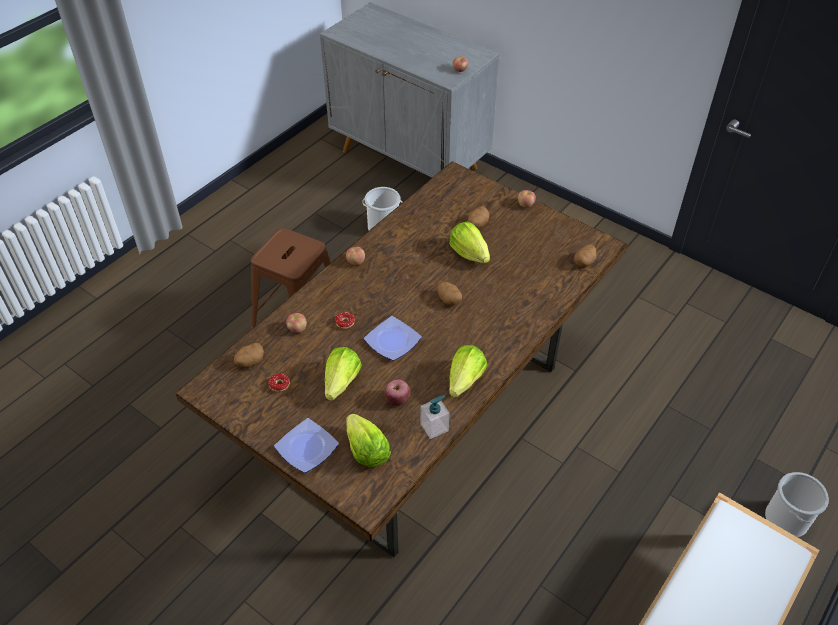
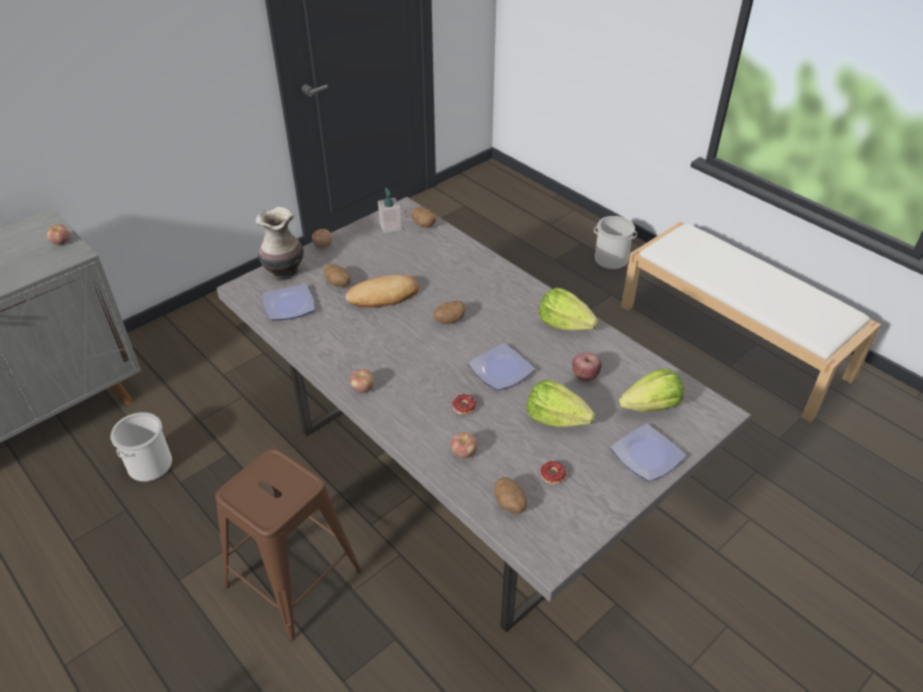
camera: 80 degrees left, 5 degrees down
brown dining table [176,161,627,557] -> grey dining table [216,197,751,632]
soap dispenser [421,395,449,439] -> soap dispenser moved to [378,188,401,233]
lettuce [449,222,490,263] -> bread [346,275,419,307]
none -> vase [256,207,304,281]
none -> plate [263,284,315,320]

